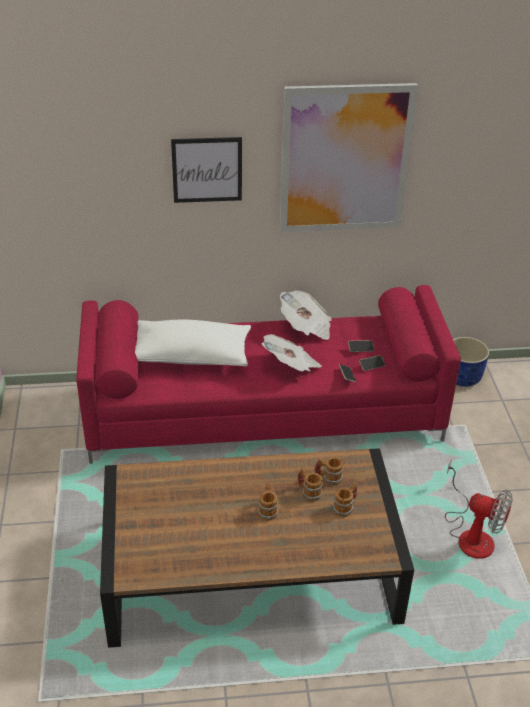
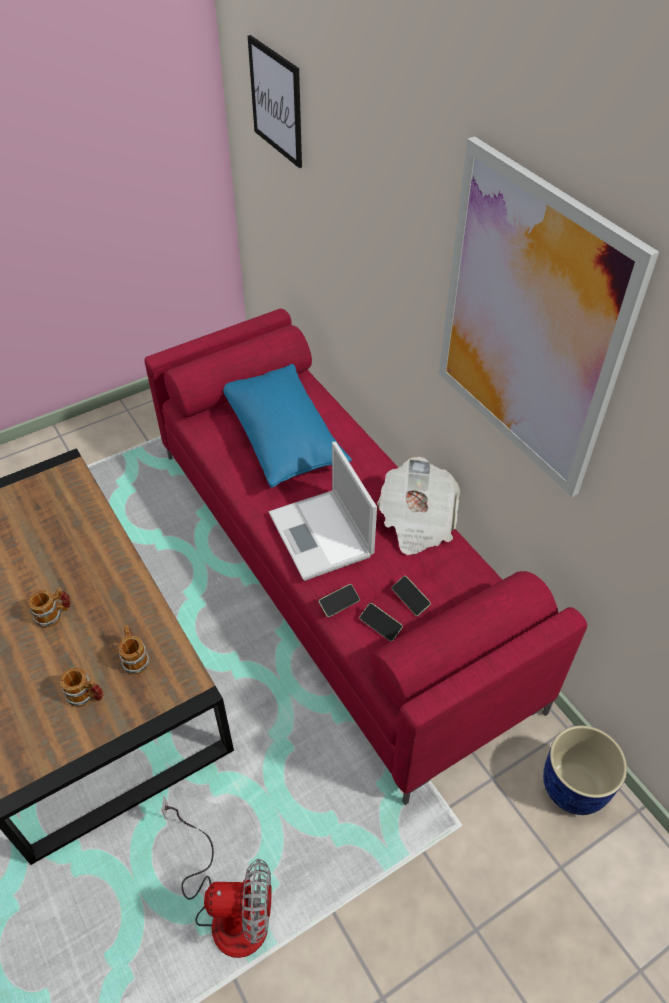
camera: 65 degrees right, 10 degrees up
white pillow [135,319,251,366] -> blue pillow [223,364,352,488]
picture [171,137,242,203] -> picture moved to [248,35,302,168]
newspaper [261,334,322,372] -> laptop [269,442,377,581]
mug [298,467,323,502] -> none
fan [445,459,513,559] -> fan turned 90 degrees counterclockwise [162,796,272,958]

